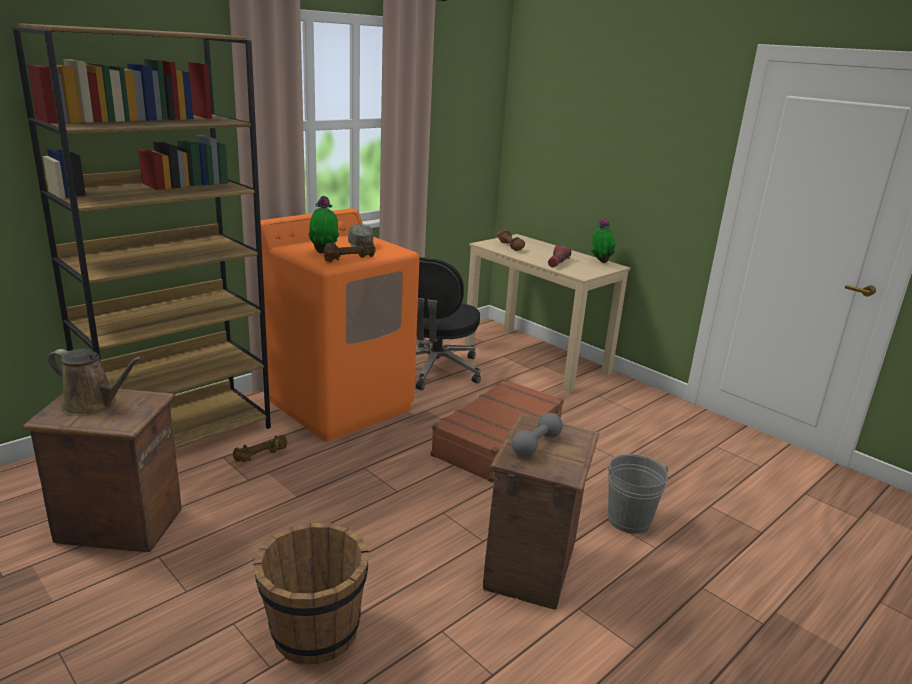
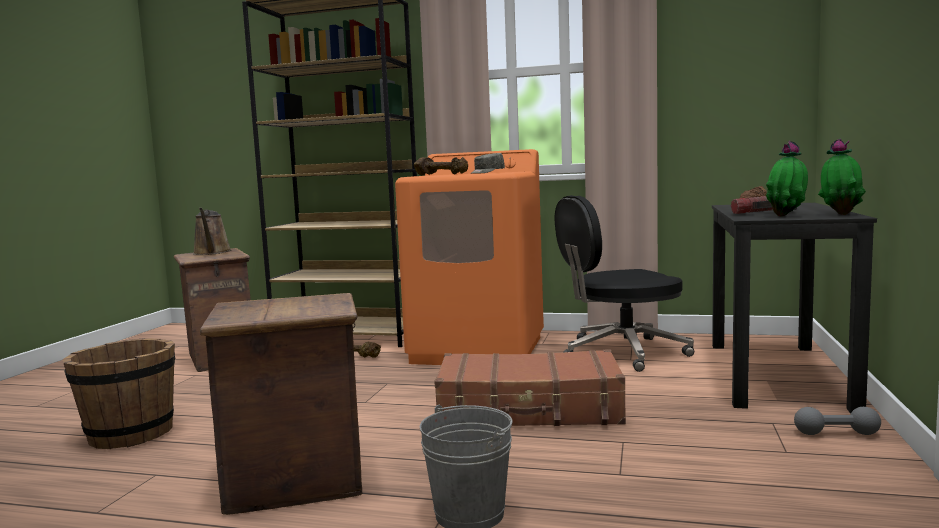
camera: 60 degrees right, 15 degrees down
potted plant [308,196,339,253] -> potted plant moved to [766,141,808,216]
beige desk [464,234,631,392] -> black desk [712,203,877,413]
grey dumbbell [512,413,563,457] -> grey dumbbell moved to [794,407,881,435]

